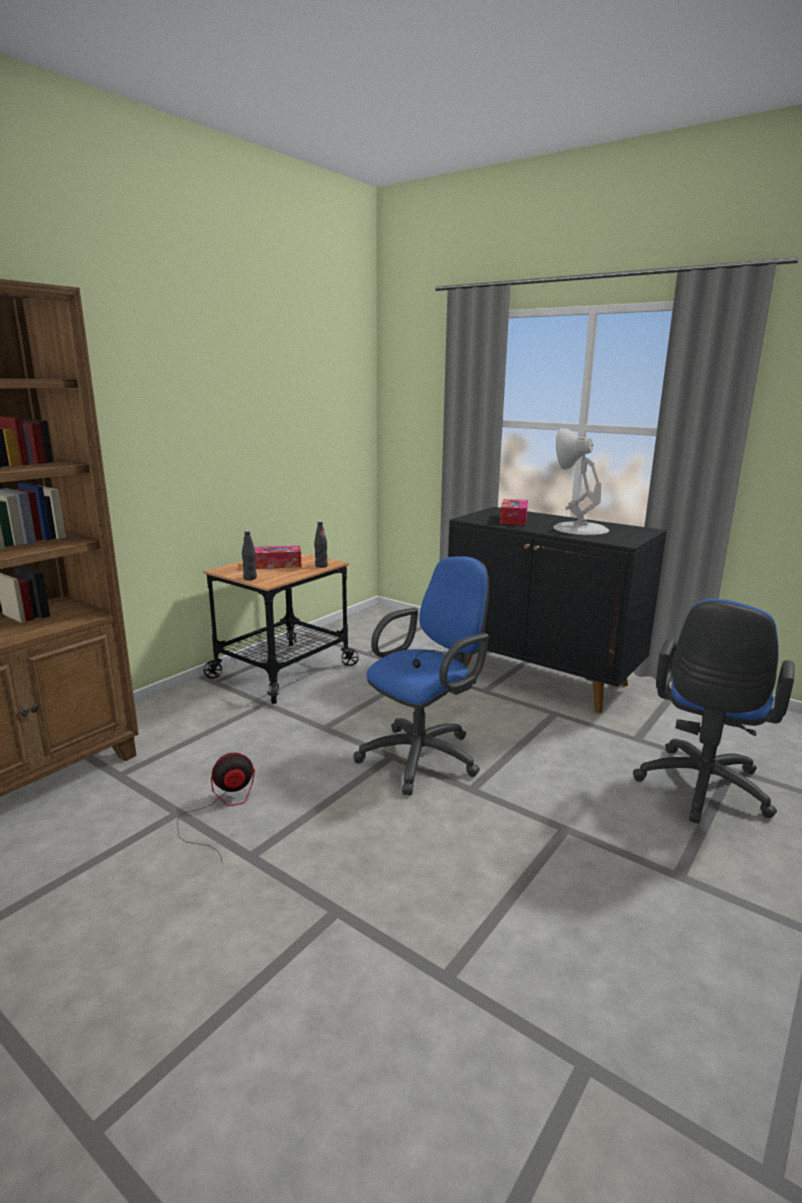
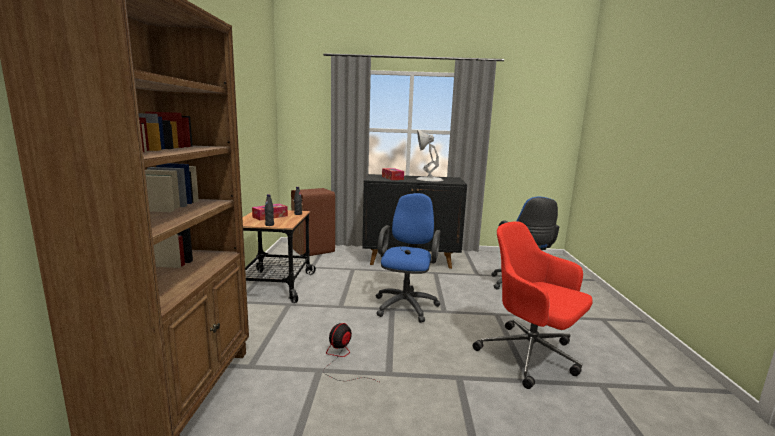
camera: 35 degrees left, 5 degrees down
none -> brown trash can [291,188,335,256]
none -> red office chair [473,222,593,389]

